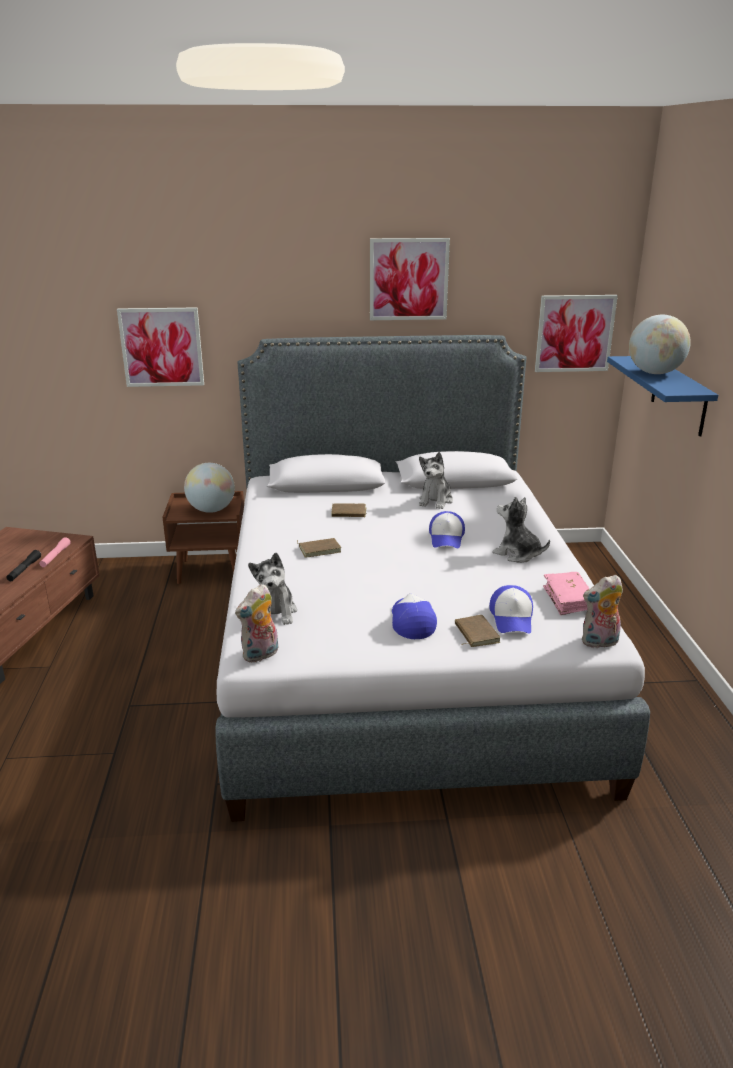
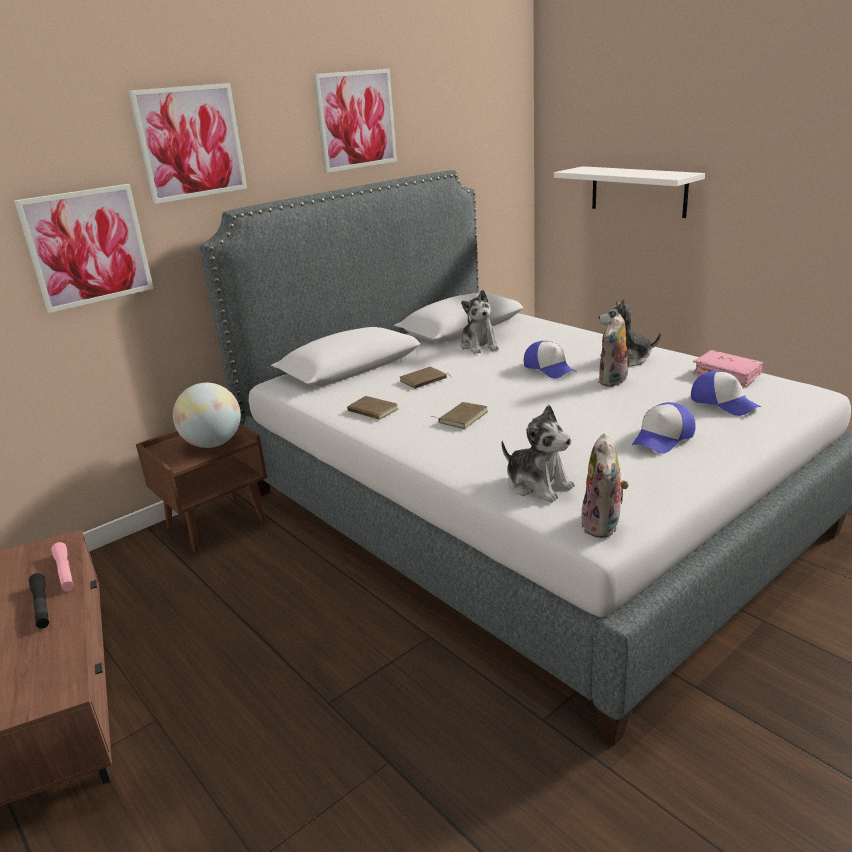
camera: 35 degrees left, 0 degrees up
cap [392,593,437,639] -> cap turned 90 degrees counterclockwise [632,402,696,454]
brown book [455,615,500,647] -> brown book moved to [347,396,398,420]
picture [535,295,618,372] -> picture moved to [128,83,247,204]
plush toy [582,575,623,649] -> plush toy moved to [598,314,632,387]
blue shelf [607,356,718,436] -> white shelf [554,166,705,218]
globe [629,315,691,374] -> none

